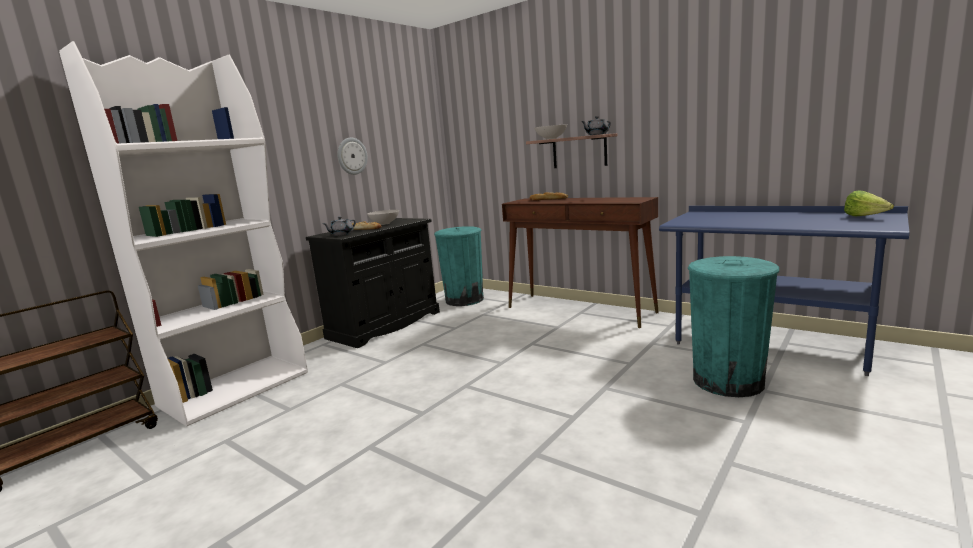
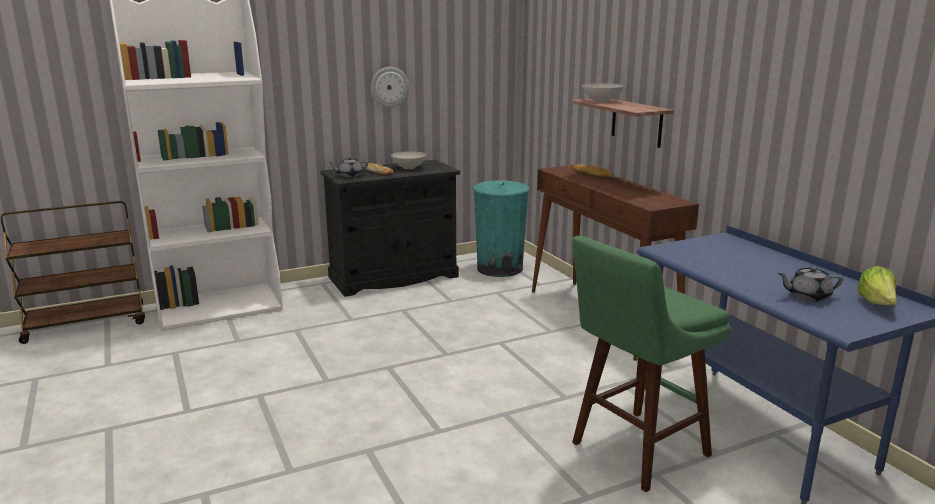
camera: 25 degrees right, 5 degrees up
grey teapot [581,116,611,135] -> grey teapot moved to [777,266,843,302]
turquoise trash can [688,256,779,397] -> green stool [572,236,731,492]

